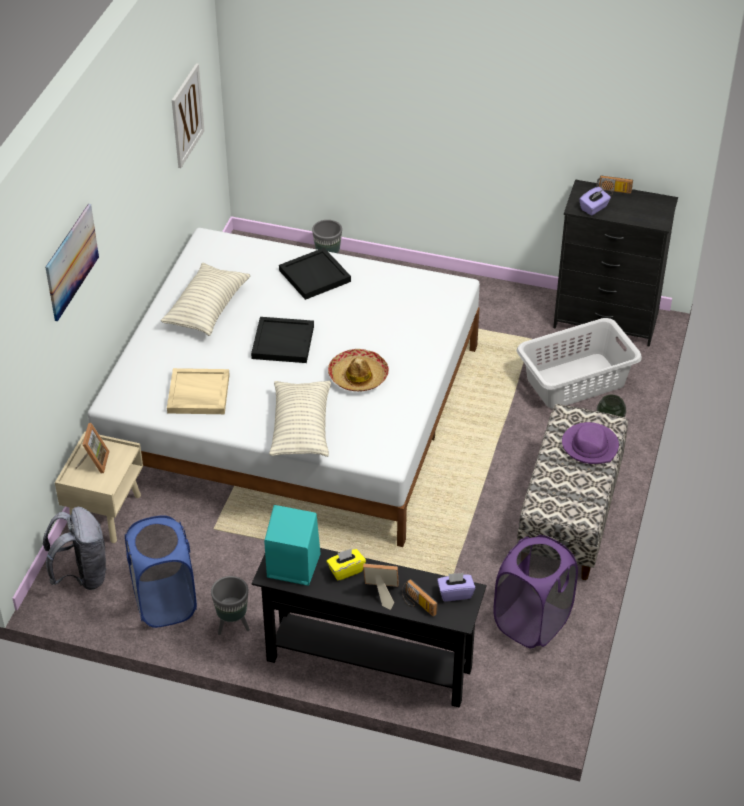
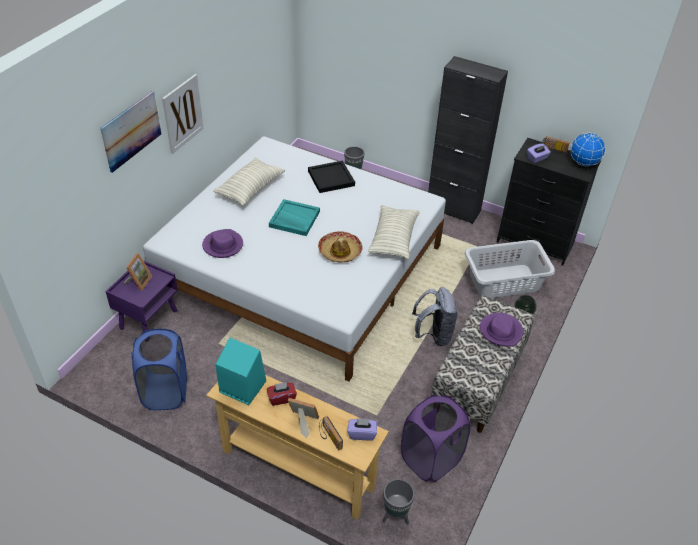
camera: 10 degrees right, 0 degrees up
grey backpack [43,507,108,590] -> grey backpack moved to [412,287,458,346]
beige nightstand [55,432,143,543] -> purple nightstand [105,260,178,332]
beige tray [167,368,230,414] -> purple hat [202,229,243,258]
picture [172,64,204,168] -> picture moved to [162,74,204,154]
grey planter [211,576,250,635] -> grey planter moved to [382,479,415,524]
black tray [251,317,314,363] -> turquoise tray [269,199,320,236]
black console table [252,548,486,708] -> beige console table [206,375,389,520]
pillow [269,381,331,457] -> pillow moved to [368,205,420,260]
yellow tissue box [327,548,366,581] -> red tissue box [267,382,297,406]
none -> black cabinet [428,56,508,224]
none -> globe [571,132,606,167]

